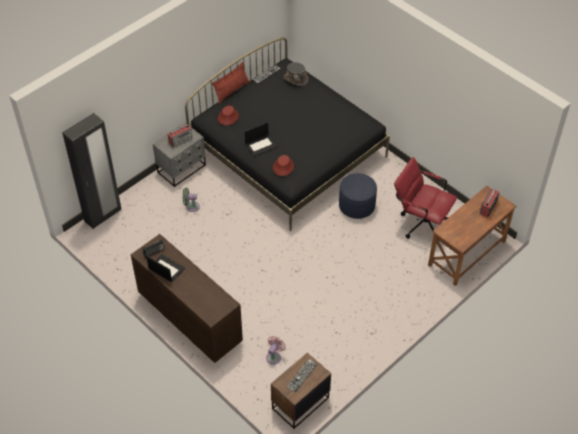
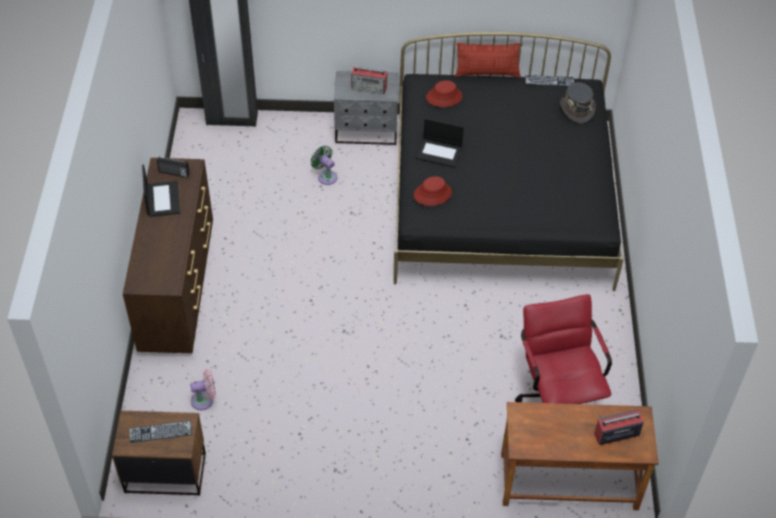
camera: 45 degrees right, 0 degrees up
blue ottoman [339,173,377,219] -> none

